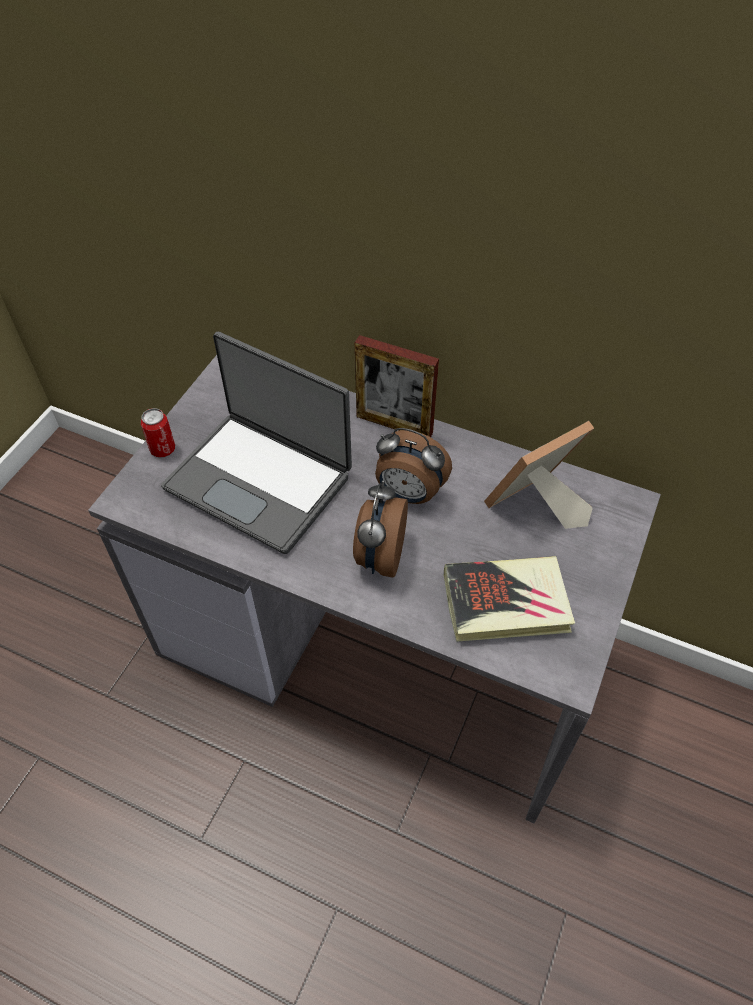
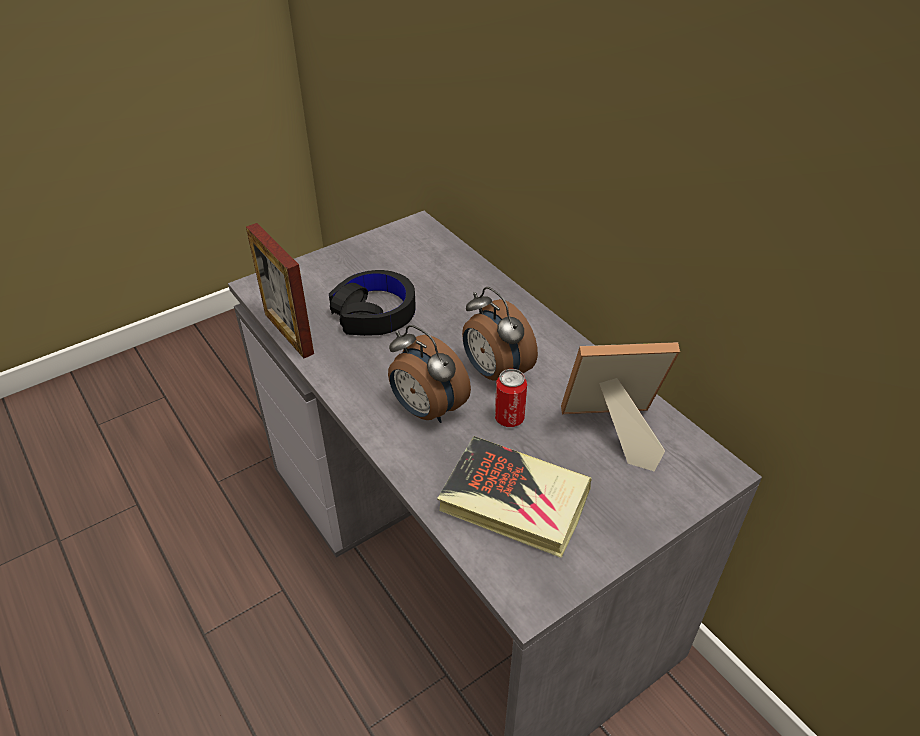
camera: 30 degrees right, 10 degrees down
can [141,408,175,458] -> can moved to [495,369,527,427]
laptop [161,332,352,554] -> black headphones [329,270,416,336]
alarm clock [353,480,408,578] -> alarm clock turned 90 degrees counterclockwise [388,325,471,423]
picture frame [355,335,439,437] -> picture frame moved to [246,223,314,358]

